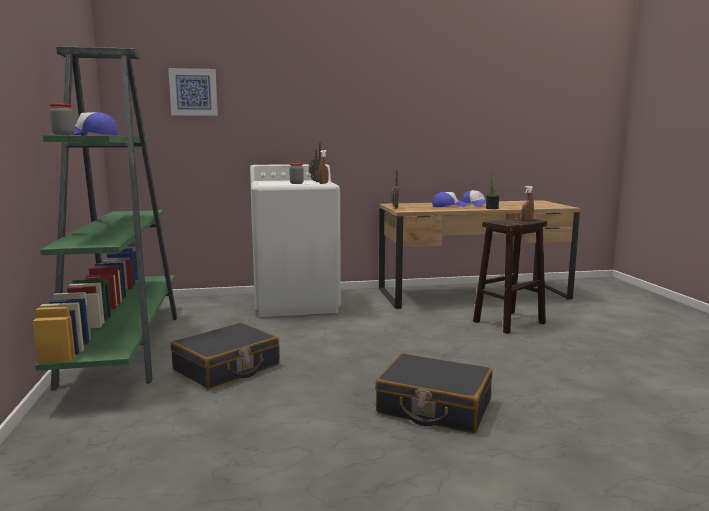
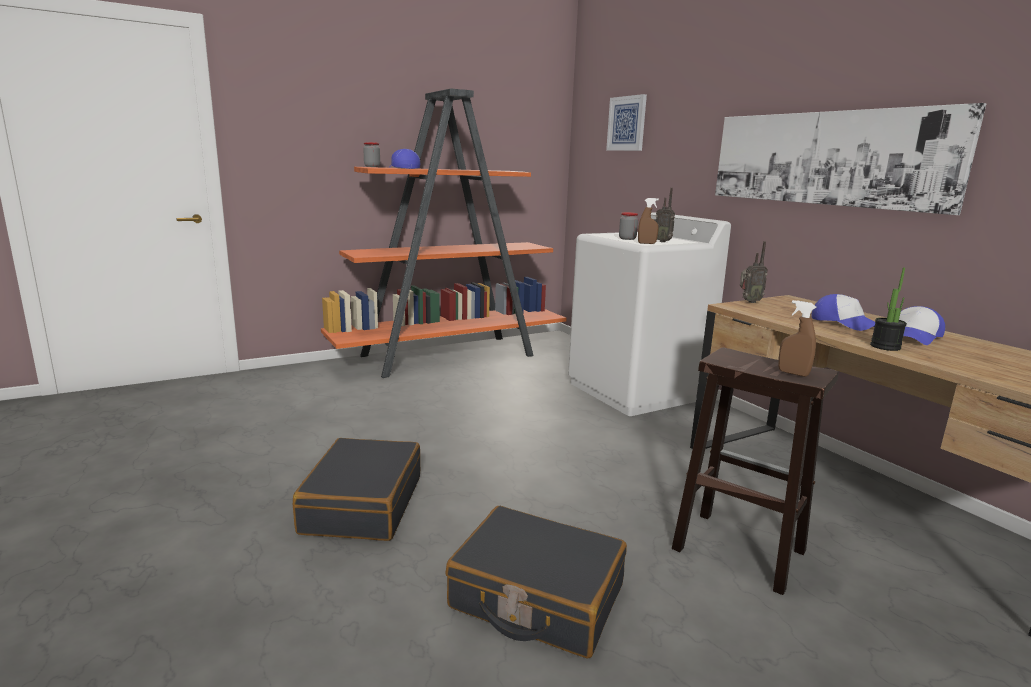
camera: 70 degrees right, 5 degrees up
green bookcase [33,46,177,390] -> orange bookcase [321,89,567,378]
black suitcase [171,323,280,389] -> black suitcase moved to [446,506,627,658]
none -> picture [715,103,987,215]

